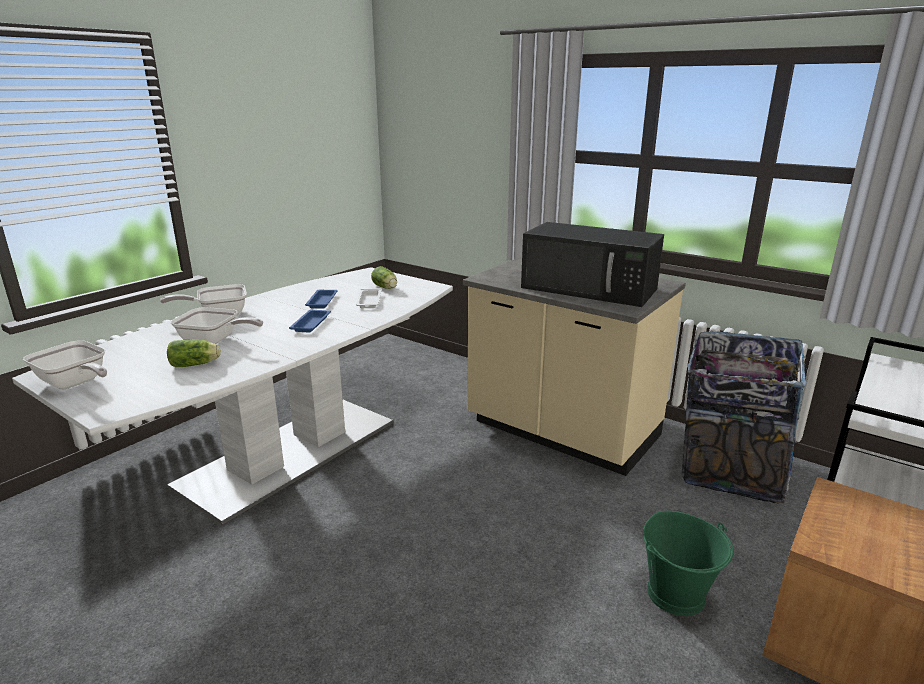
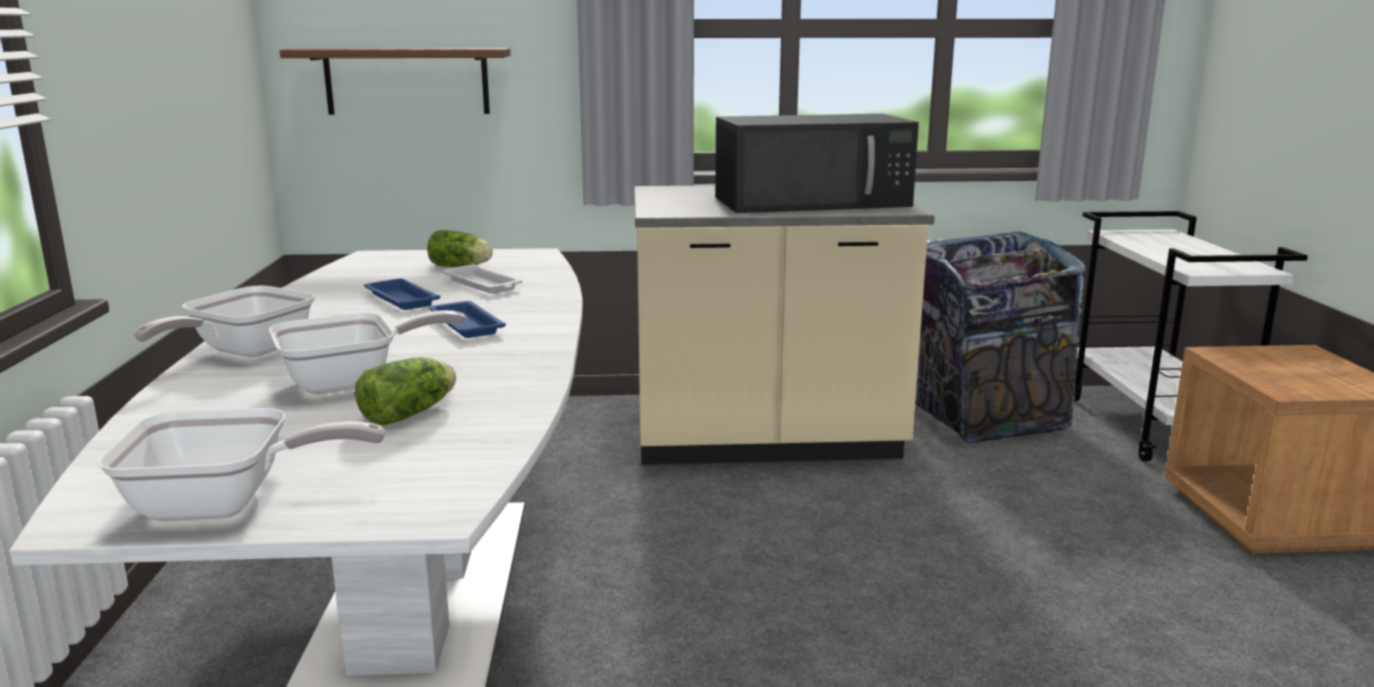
camera: 40 degrees left, 5 degrees down
green bucket [643,511,734,616] -> none
none -> brown shelf [280,48,511,115]

